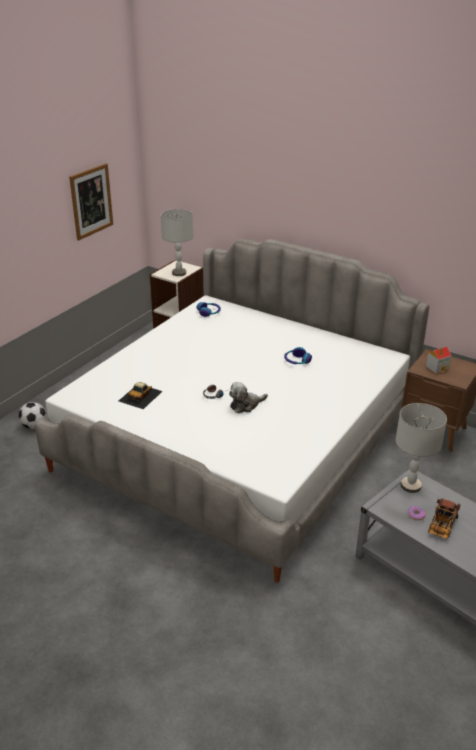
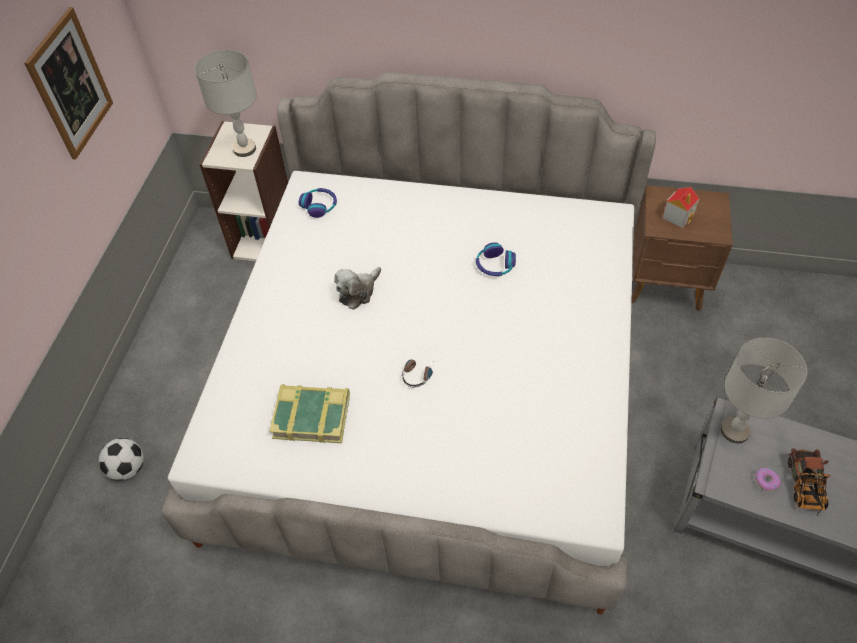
camera: 20 degrees left, 20 degrees up
toy car [119,382,163,409] -> book [269,384,350,443]
plush toy [229,382,268,413] -> plush toy moved to [334,267,381,310]

